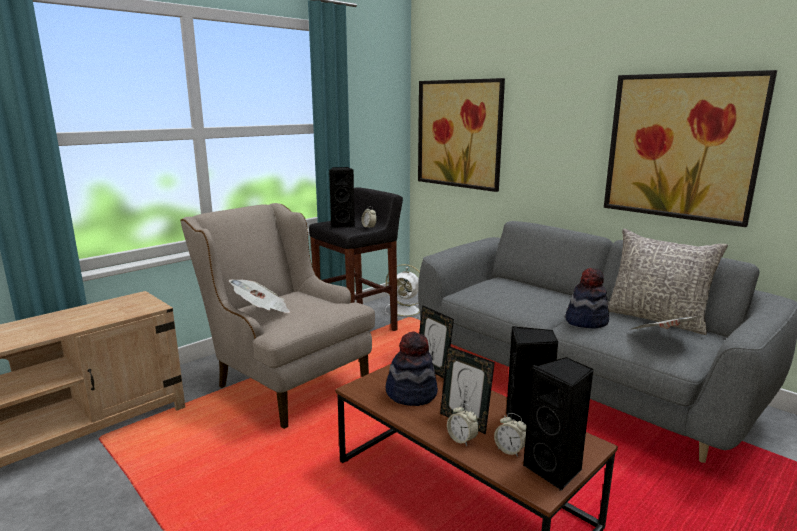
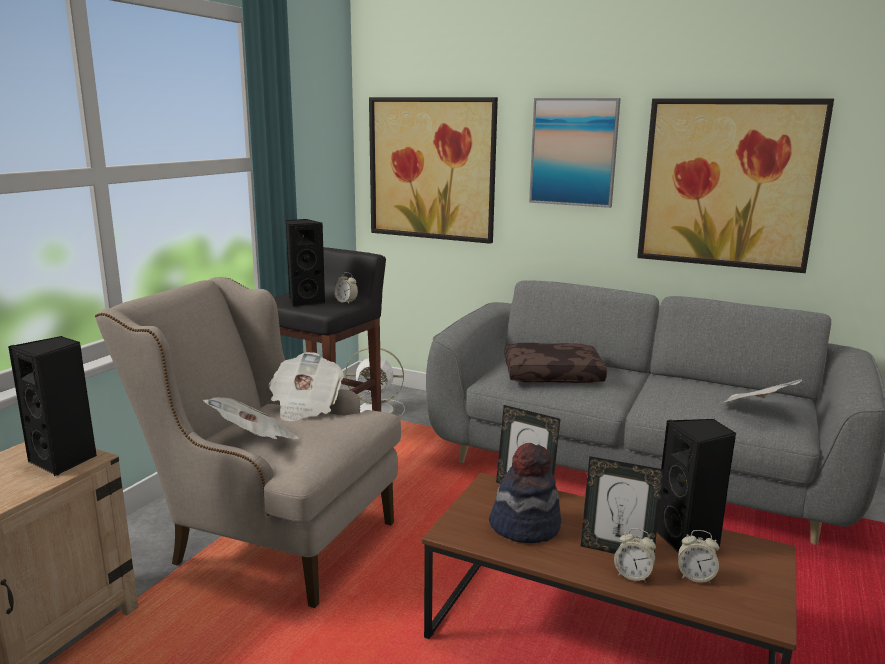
camera: 20 degrees left, 0 degrees up
black speaker [523,357,594,491] -> black speaker moved to [8,336,97,476]
hat [565,268,609,329] -> none
grey pillow [608,229,728,335] -> none
none -> newspaper [268,352,344,421]
none -> brown pillow [504,343,607,383]
none -> picture [529,98,621,208]

